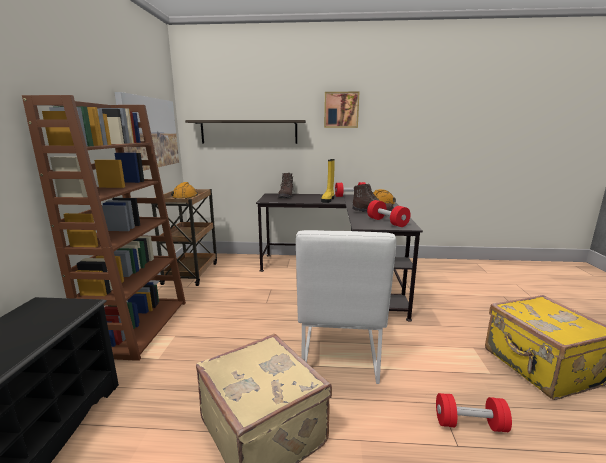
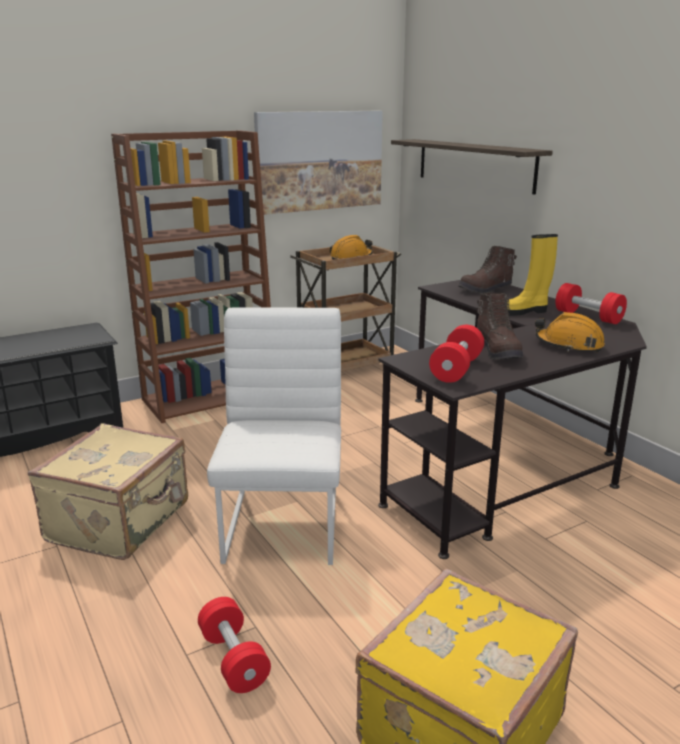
camera: 55 degrees right, 5 degrees up
white chair [296,230,397,384] -> white chair turned 120 degrees clockwise [207,307,341,565]
picture [324,92,359,128] -> none

